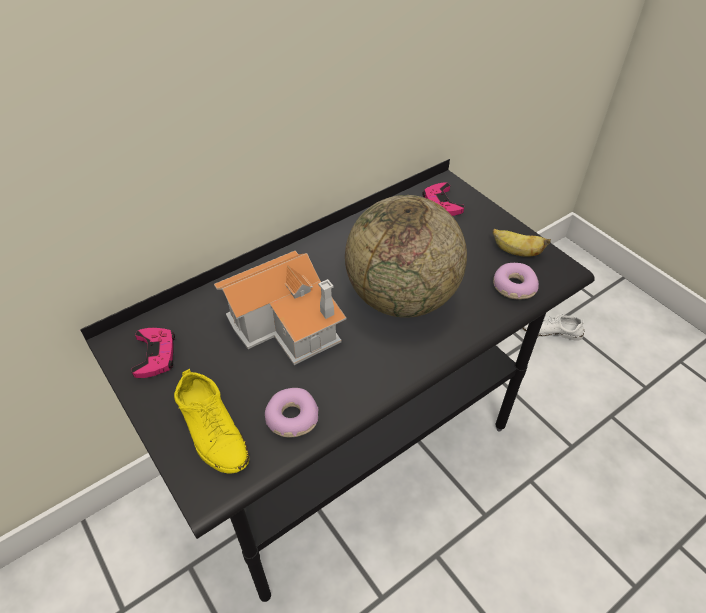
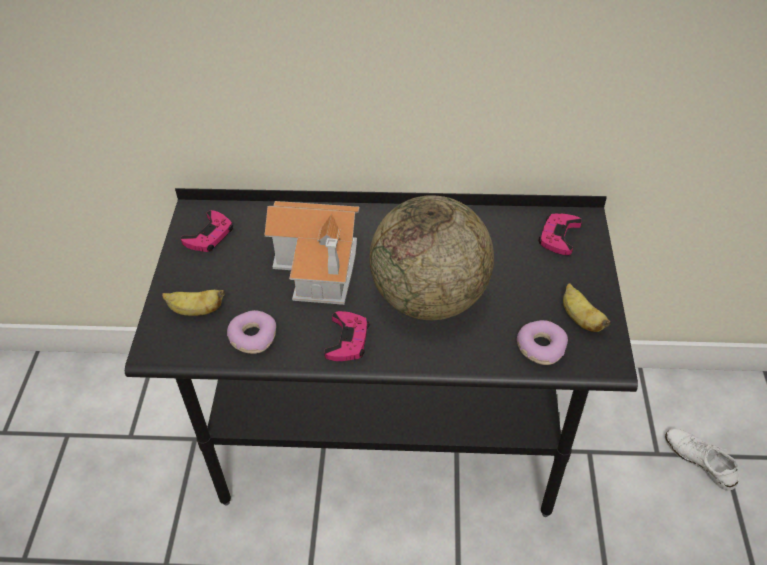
camera: 40 degrees right, 0 degrees up
yellow shoe [174,369,249,474] -> banana [162,290,225,316]
none -> pink game controller [324,311,369,361]

